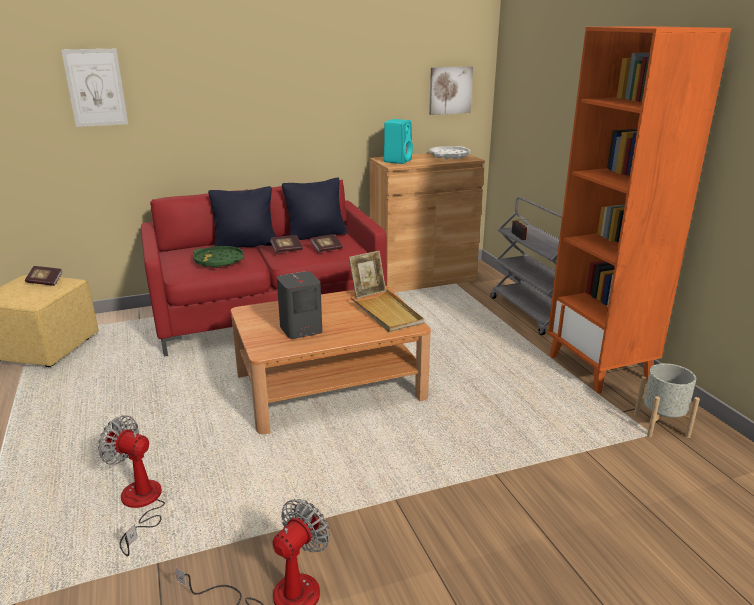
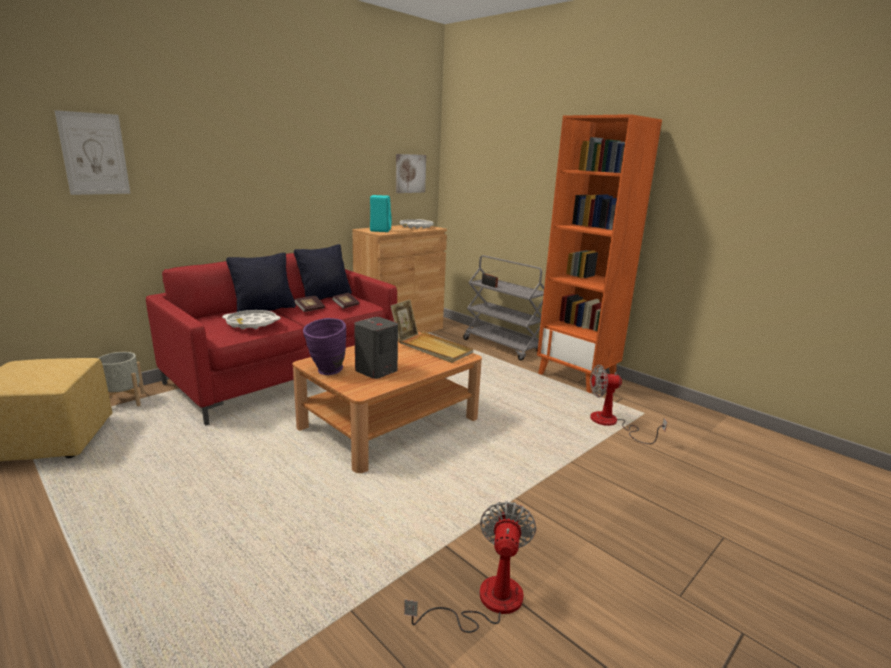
camera: 25 degrees left, 5 degrees down
book [25,266,63,286] -> none
fan [98,415,165,556] -> fan moved to [590,365,667,444]
green tray [193,246,244,268] -> white tray [222,310,280,329]
grey planter [634,363,700,438] -> grey planter moved to [99,352,145,406]
none -> purple vase [303,318,346,375]

